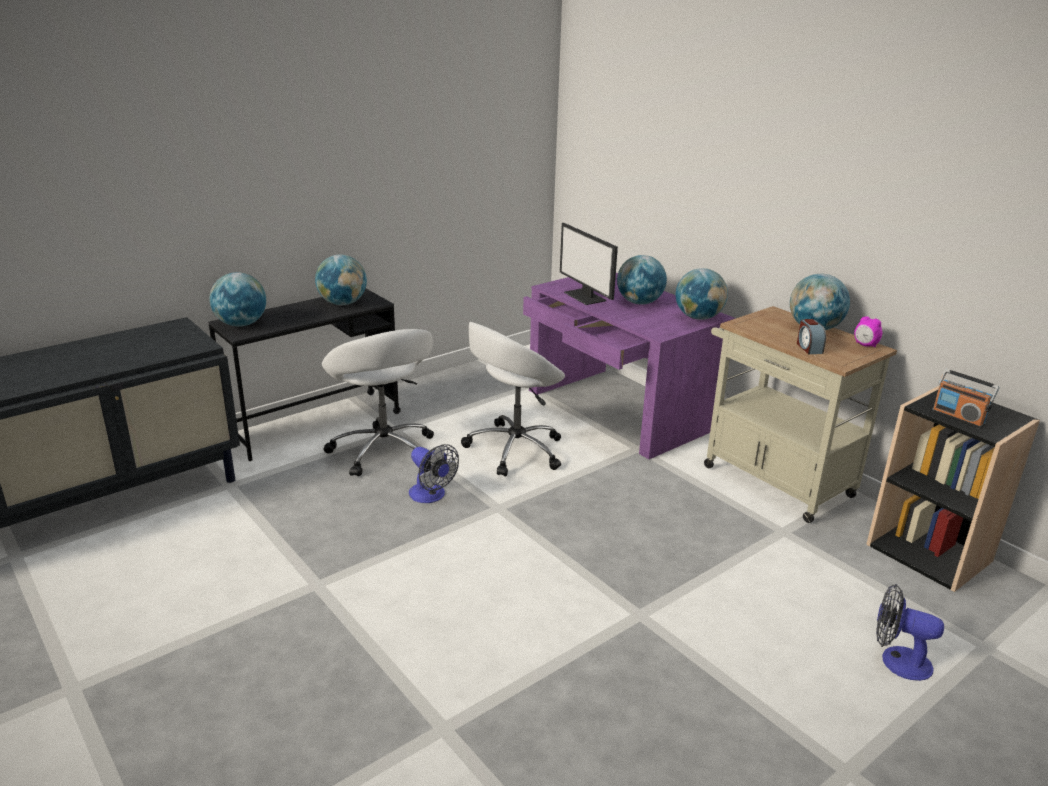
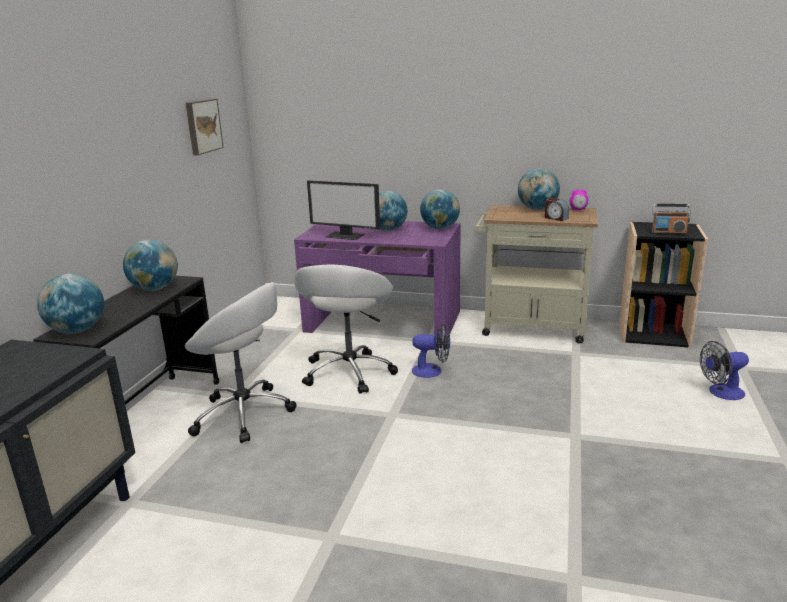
camera: 35 degrees left, 5 degrees down
fan [409,444,459,503] -> fan moved to [412,323,450,378]
none -> picture [186,99,224,155]

